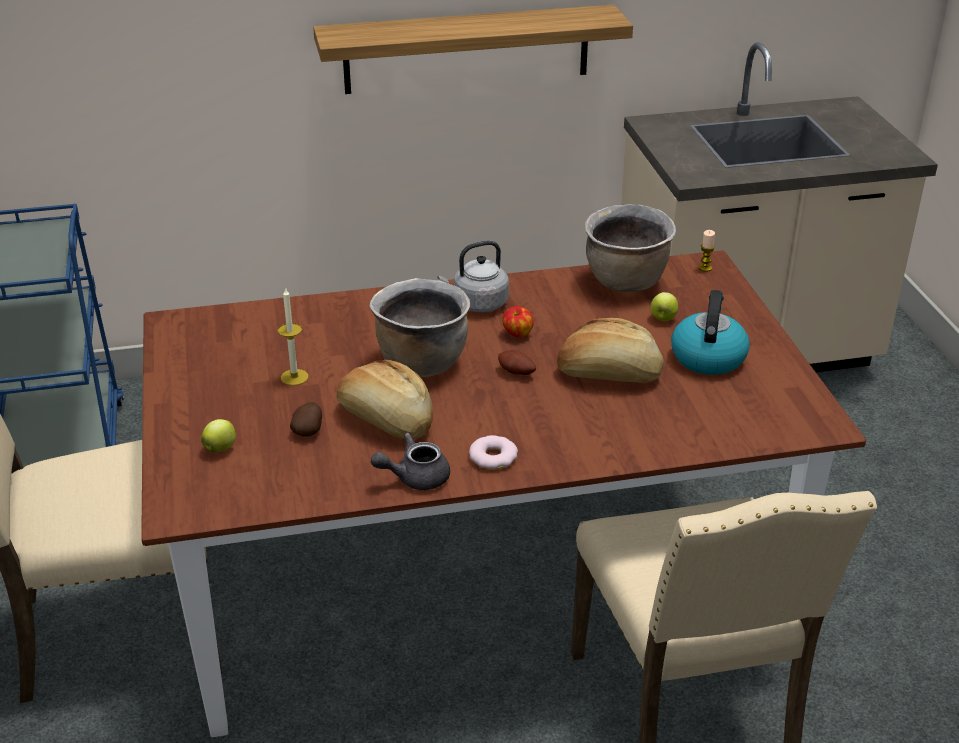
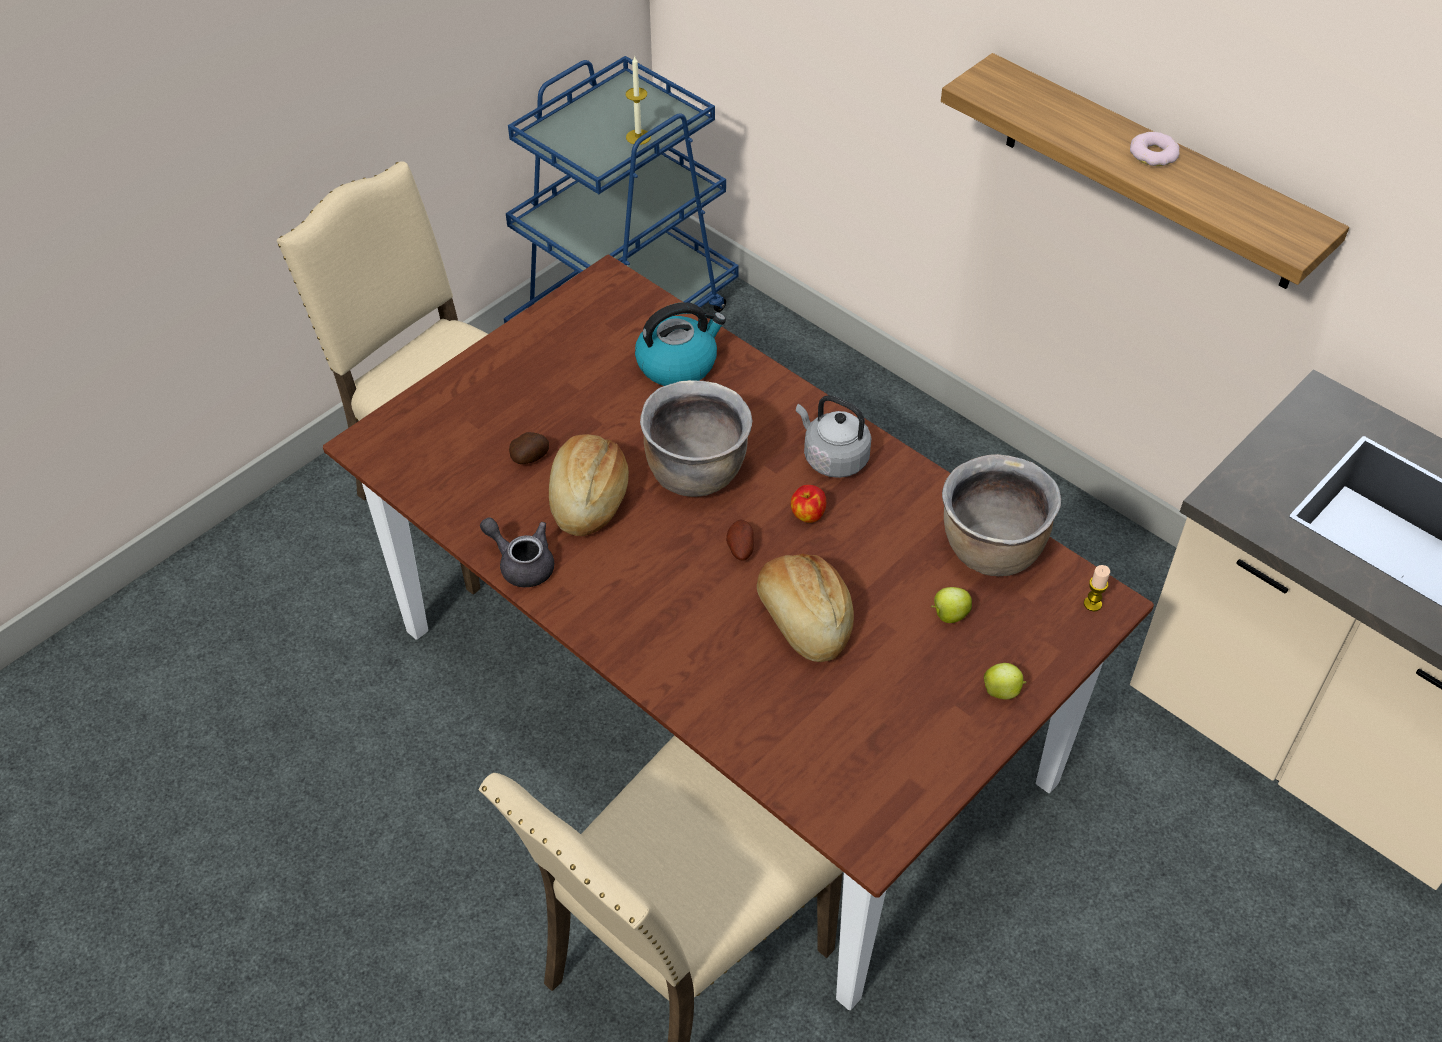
camera: 55 degrees right, 15 degrees up
apple [201,419,236,452] -> apple moved to [984,663,1027,699]
candle [278,287,309,386] -> candle moved to [626,55,651,145]
donut [469,435,518,469] -> donut moved to [1130,132,1180,166]
kettle [671,290,750,375] -> kettle moved to [635,302,726,386]

